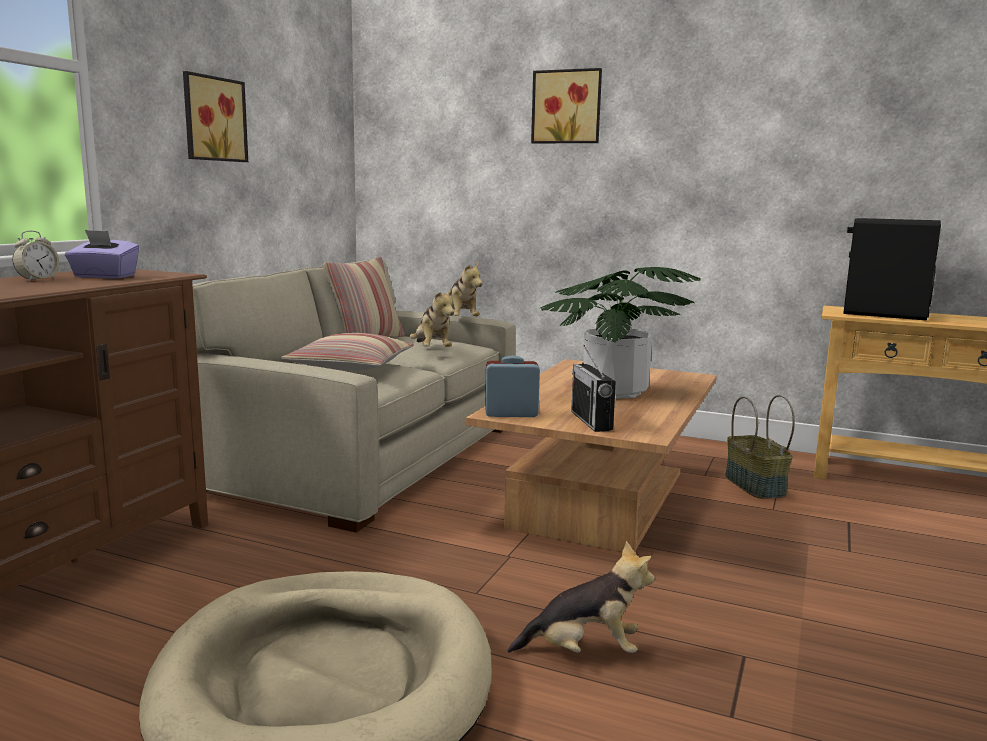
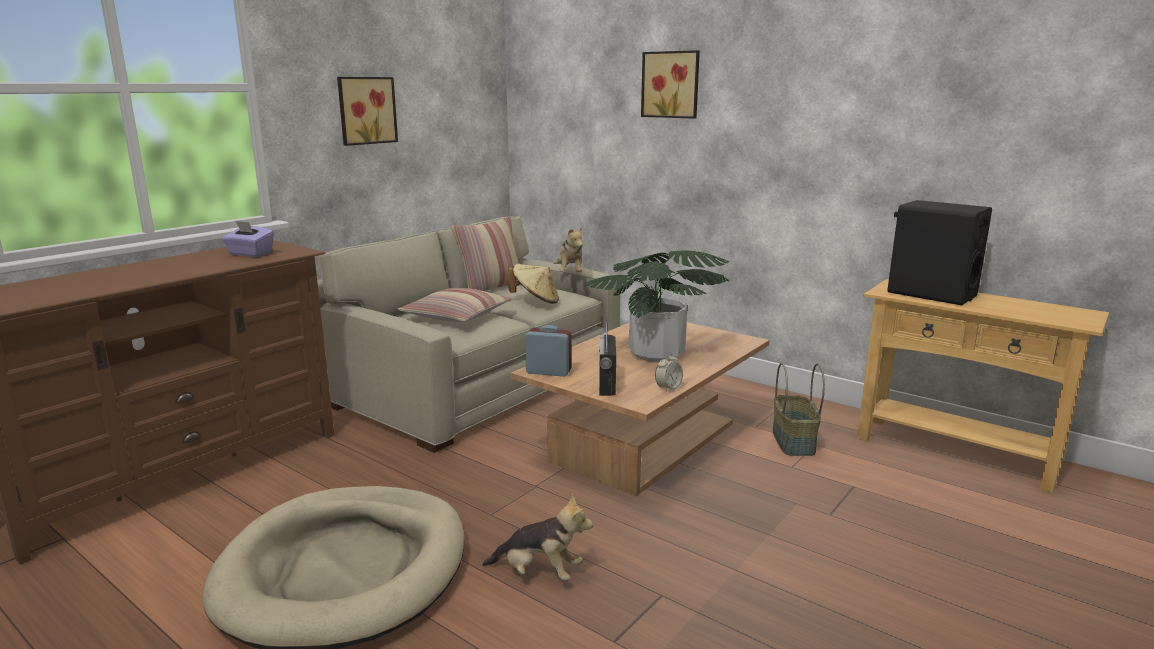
camera: 15 degrees right, 5 degrees up
alarm clock [12,230,59,281] -> alarm clock moved to [655,352,683,392]
plush toy [410,289,454,347] -> beige hat [508,264,559,304]

